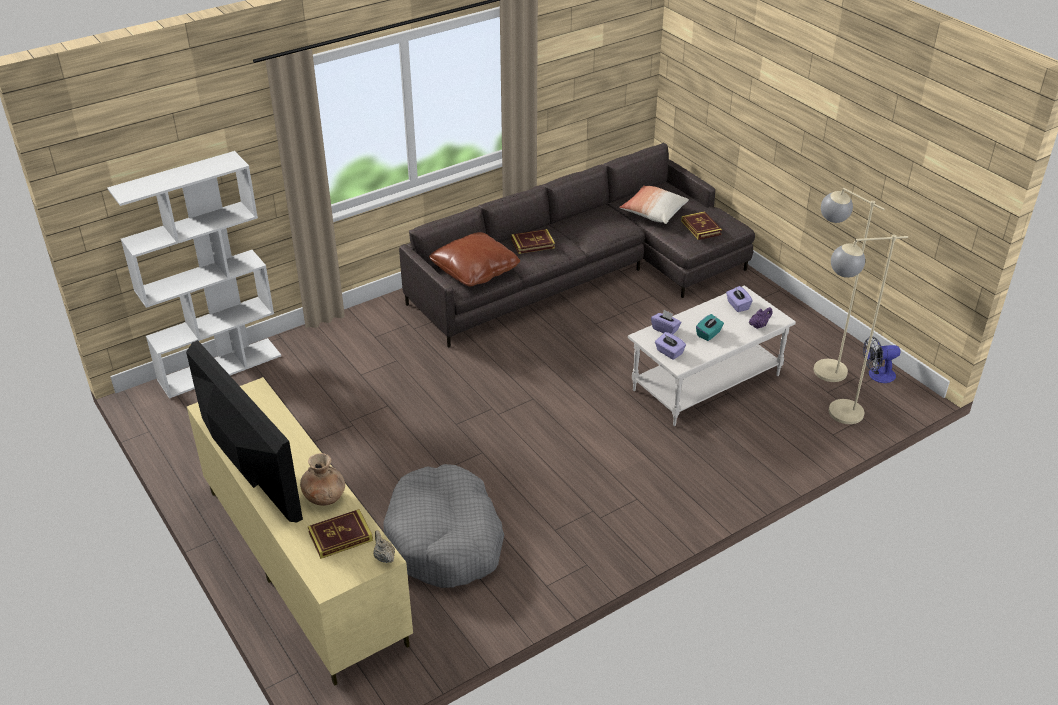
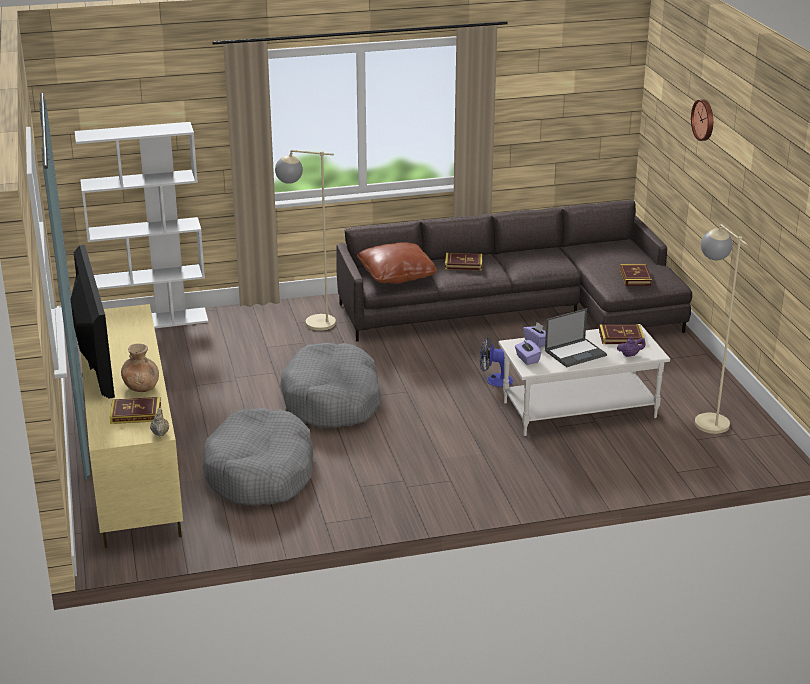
camera: 20 degrees right, 10 degrees down
pillow [619,185,689,224] -> none
turquoise tissue box [696,314,724,341] -> laptop [545,308,607,367]
purple tissue box [726,286,752,312] -> book [599,324,645,344]
beige floor lamp [829,235,908,424] -> beige floor lamp moved to [275,150,336,331]
fan [863,336,901,383] -> fan moved to [480,337,513,387]
none -> grey dog bed [280,343,381,428]
none -> wall clock [691,99,713,141]

